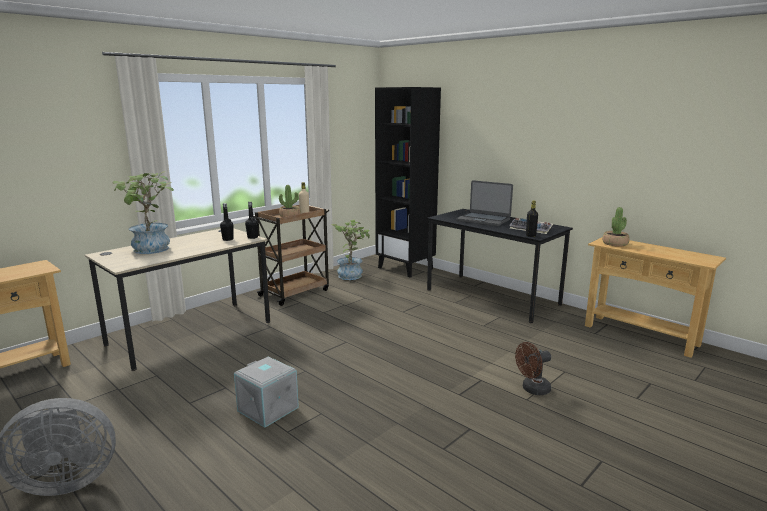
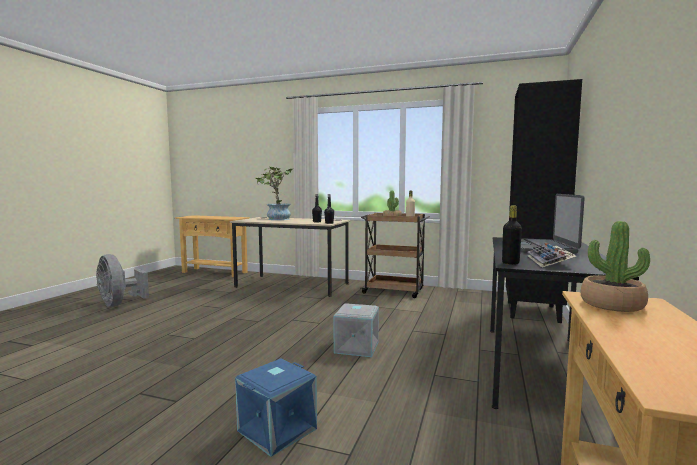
camera: 65 degrees right, 10 degrees down
grey storage box [234,356,299,428] -> grey storage box moved to [334,303,379,357]
potted plant [331,219,370,280] -> none
brown fan [515,342,551,395] -> blue storage box [235,359,317,457]

